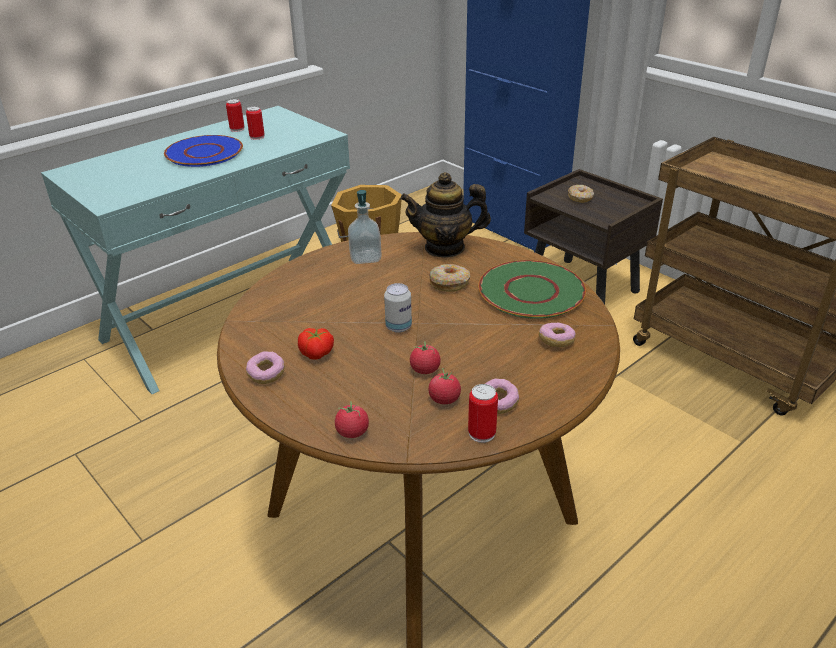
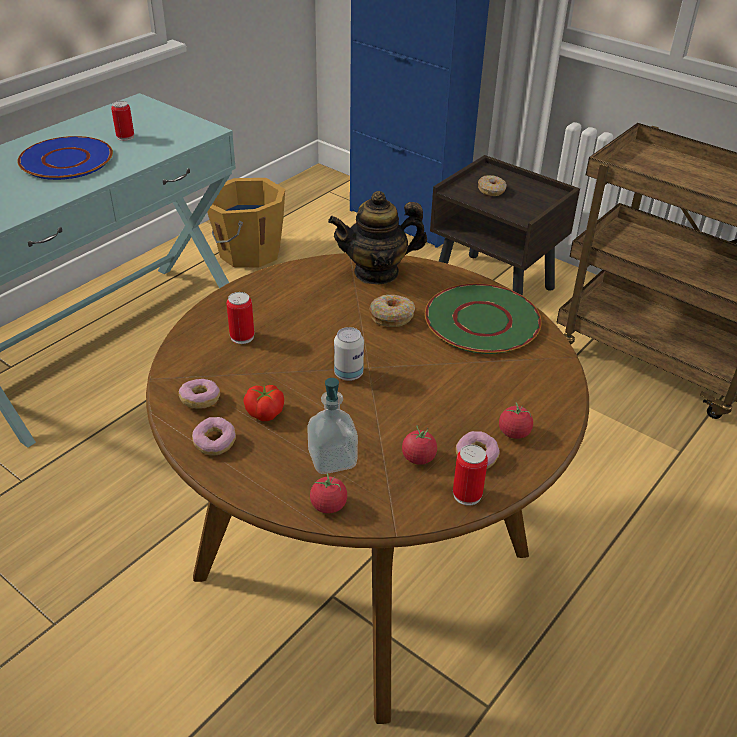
camera: 10 degrees left, 5 degrees up
can [226,99,244,132] -> can moved to [226,292,254,344]
soap dispenser [348,190,382,264] -> soap dispenser moved to [307,378,358,474]
tomato [410,341,441,374] -> tomato moved to [499,403,533,439]
donut [539,323,576,347] -> donut moved to [179,379,220,409]

